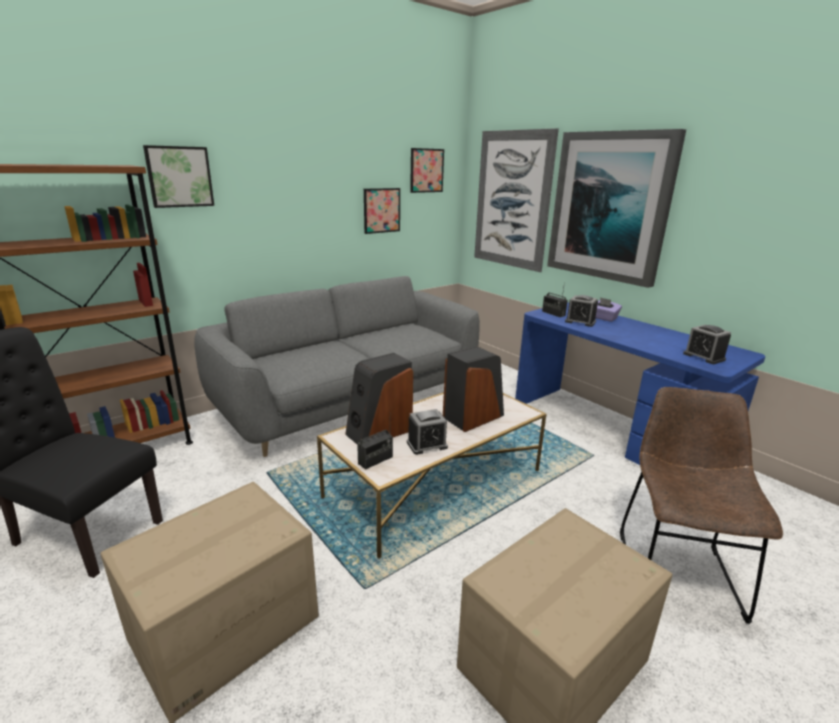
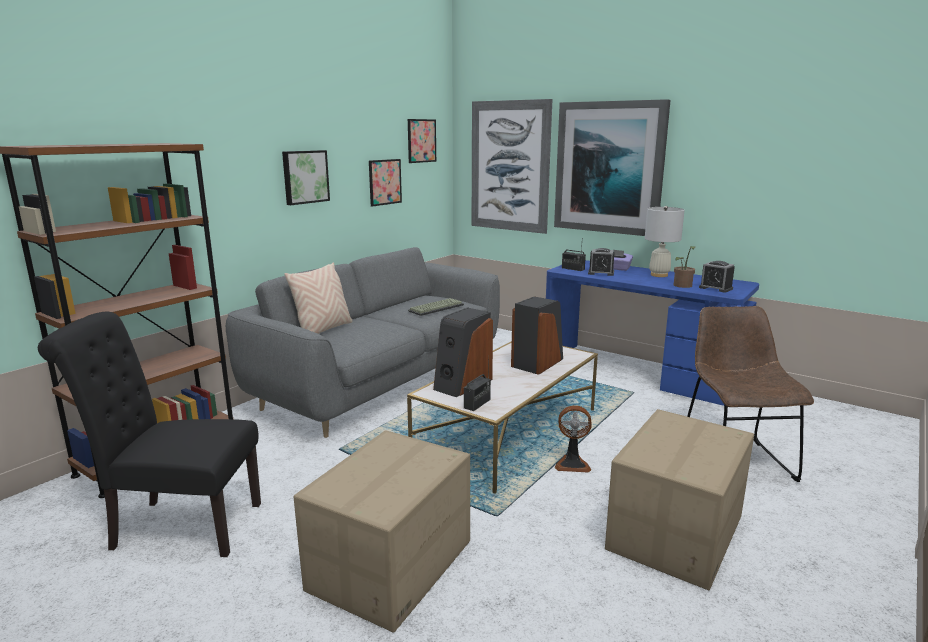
camera: 15 degrees left, 5 degrees down
picture [143,145,214,208] -> picture moved to [282,150,330,205]
alarm clock [407,409,448,455] -> none
none -> beige pillow [284,262,353,334]
none -> keyboard [408,298,464,316]
none -> fan [555,405,592,473]
none -> white table lamp [645,206,685,277]
none -> potted plant [674,246,695,288]

